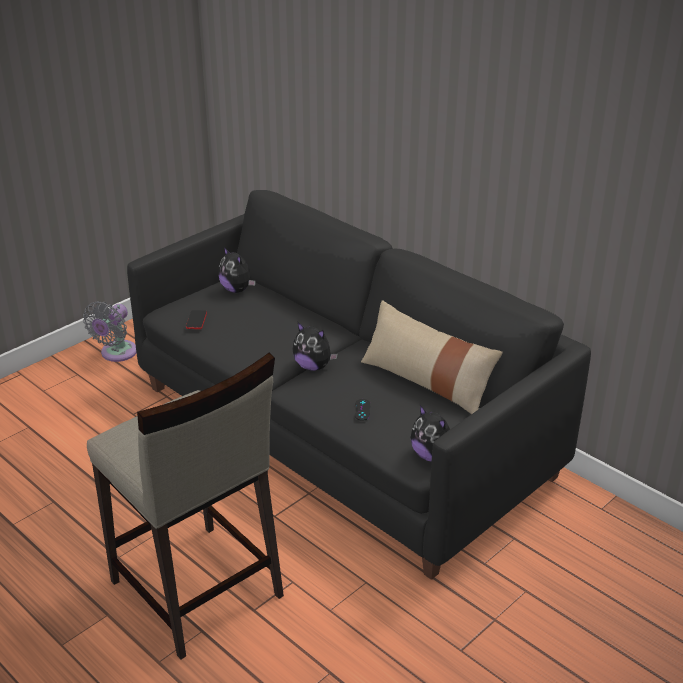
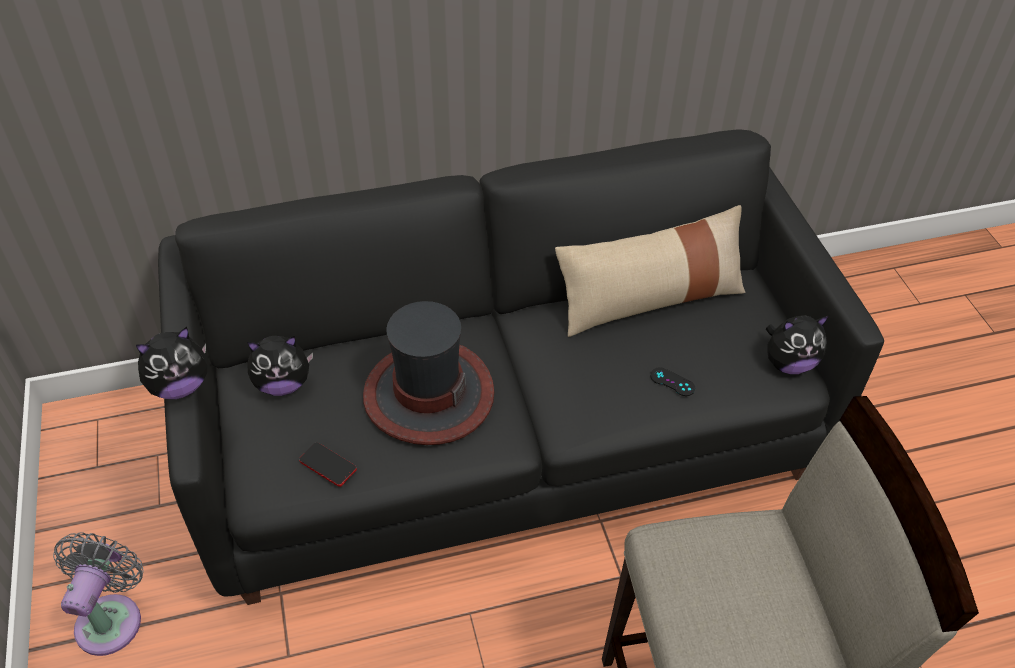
camera: 60 degrees left, 15 degrees up
grey fan [83,301,136,362] -> grey fan turned 135 degrees counterclockwise [53,532,144,656]
plush toy [292,322,338,371] -> plush toy moved to [136,327,207,399]
none -> hat [363,301,494,445]

